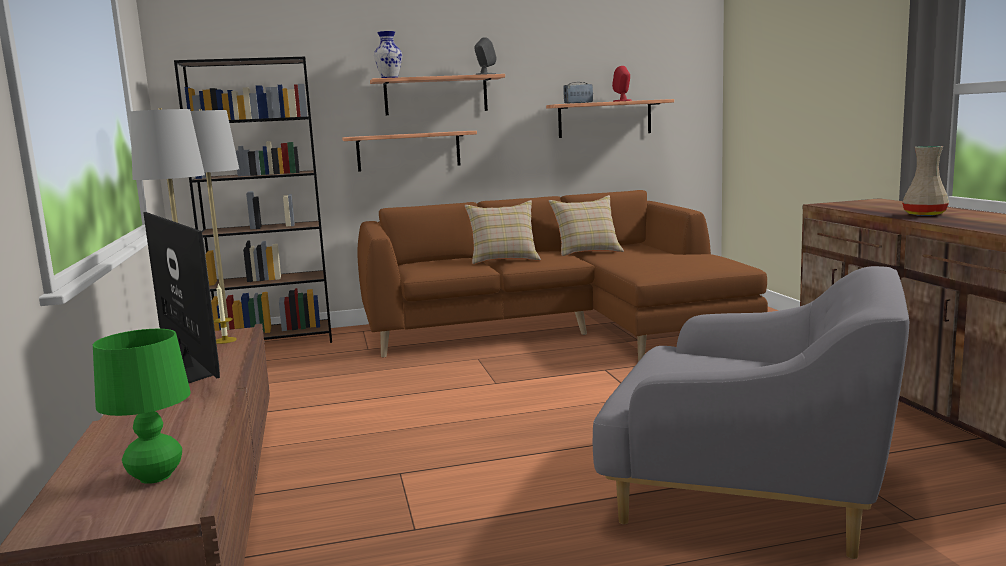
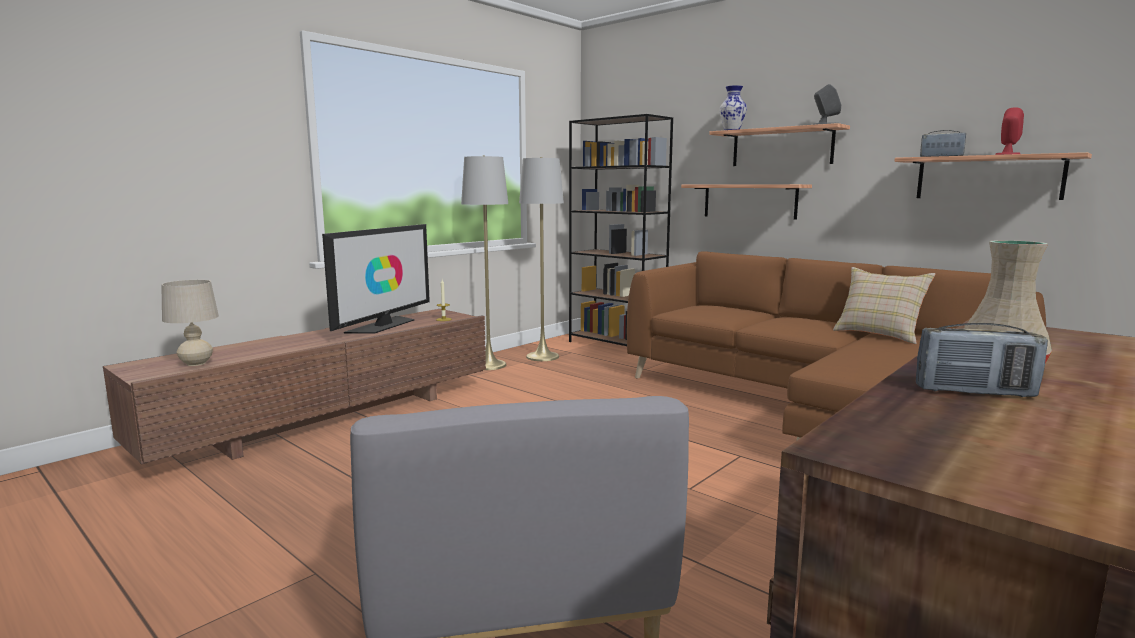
camera: 55 degrees right, 0 degrees up
green table lamp [93,329,191,484] -> beige table lamp [161,280,219,366]
beige pillow [465,200,541,264] -> none
none -> radio [916,323,1048,397]

